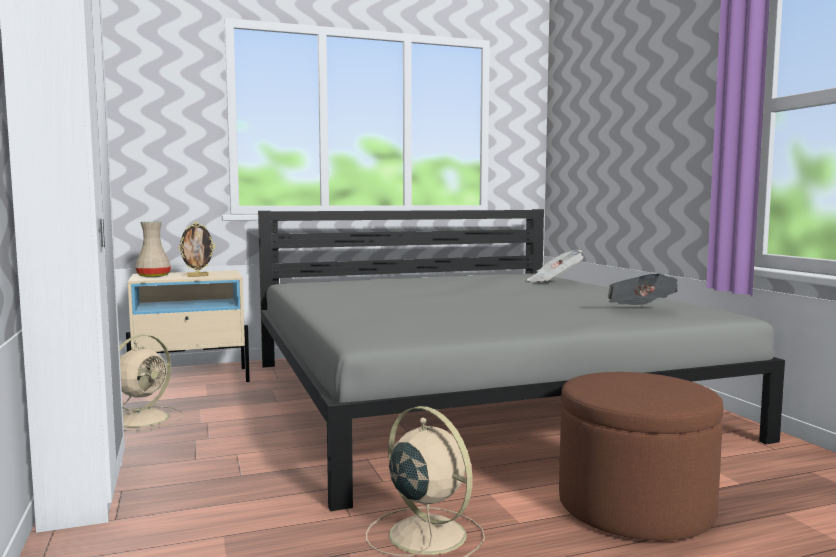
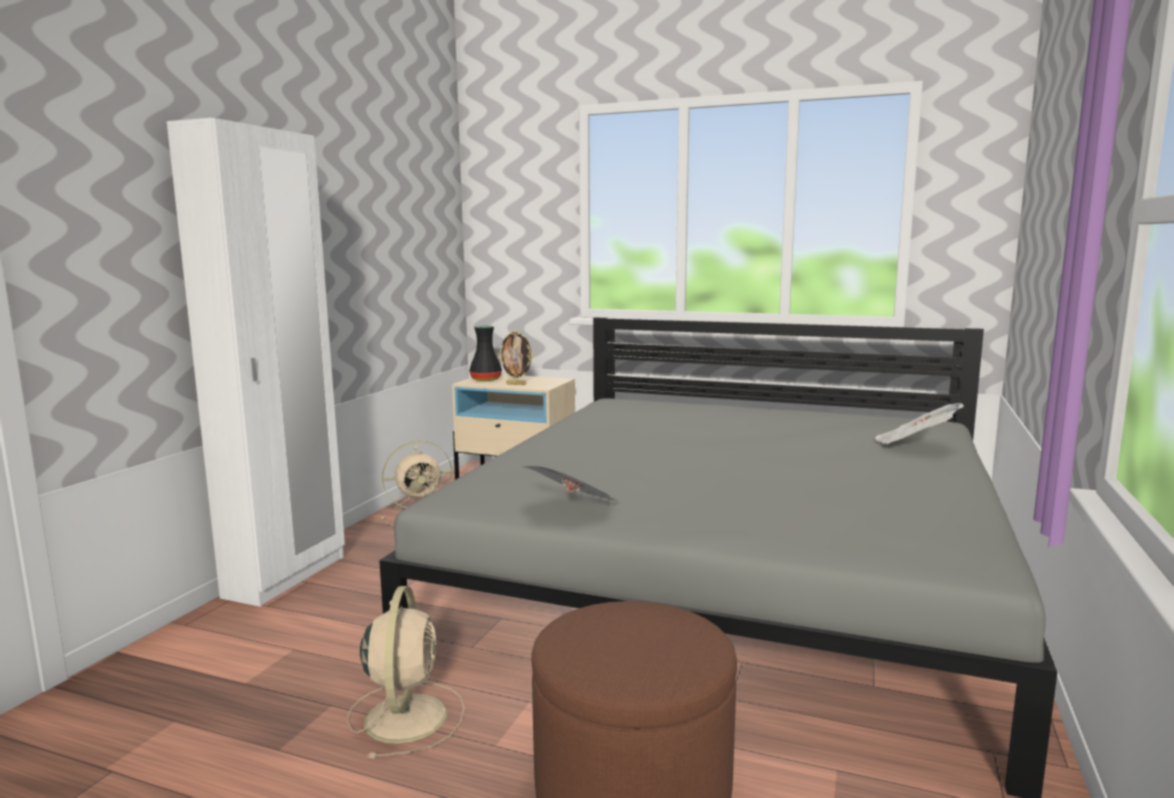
camera: 40 degrees right, 5 degrees up
beige vase [135,222,171,277] -> black vase [469,326,502,381]
newspaper [608,274,678,305] -> newspaper moved to [524,466,619,501]

